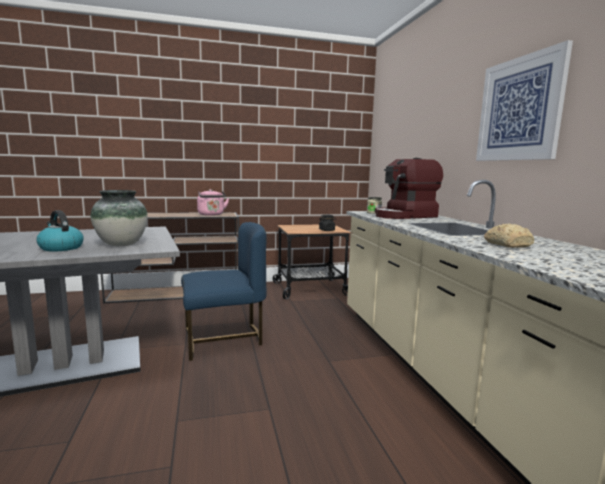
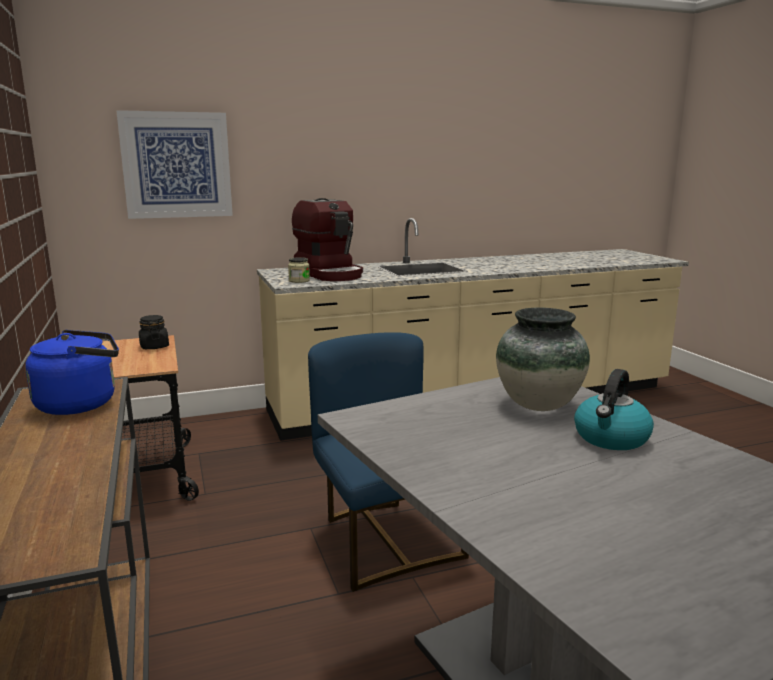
camera: 95 degrees left, 5 degrees up
pink kettle [197,189,229,216] -> blue kettle [25,330,119,415]
picture [476,40,573,161] -> picture moved to [116,110,233,219]
bread [484,223,534,248] -> none

